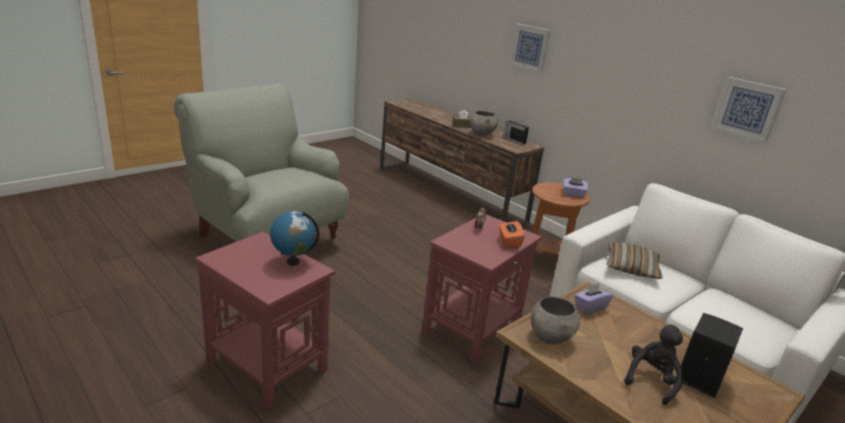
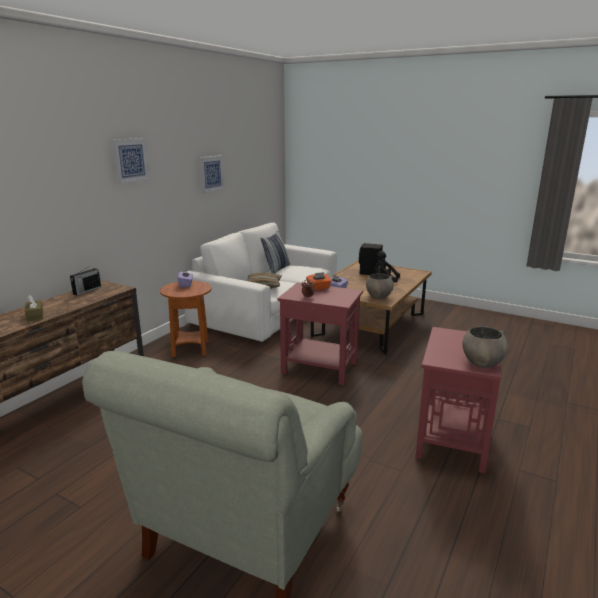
camera: 105 degrees left, 5 degrees down
globe [270,211,319,266] -> none
grey bowl [471,111,498,136] -> grey bowl moved to [462,326,508,368]
picture [509,24,551,73] -> picture moved to [111,138,150,184]
none -> pillow [260,231,290,274]

